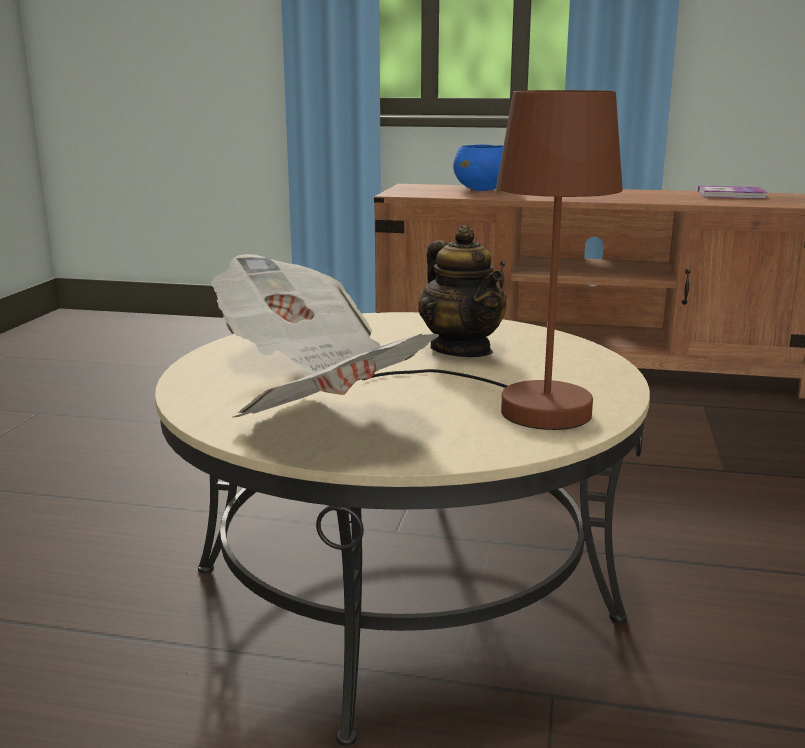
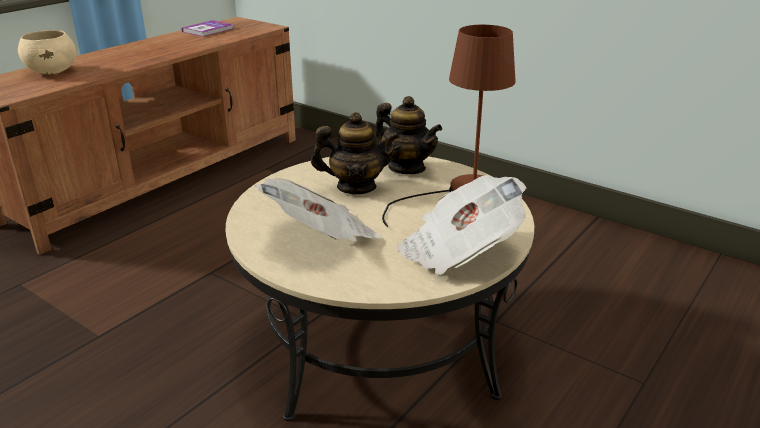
camera: 65 degrees left, 10 degrees up
blue bowl [453,144,504,191] -> beige bowl [18,30,76,74]
none -> teapot [375,96,442,174]

